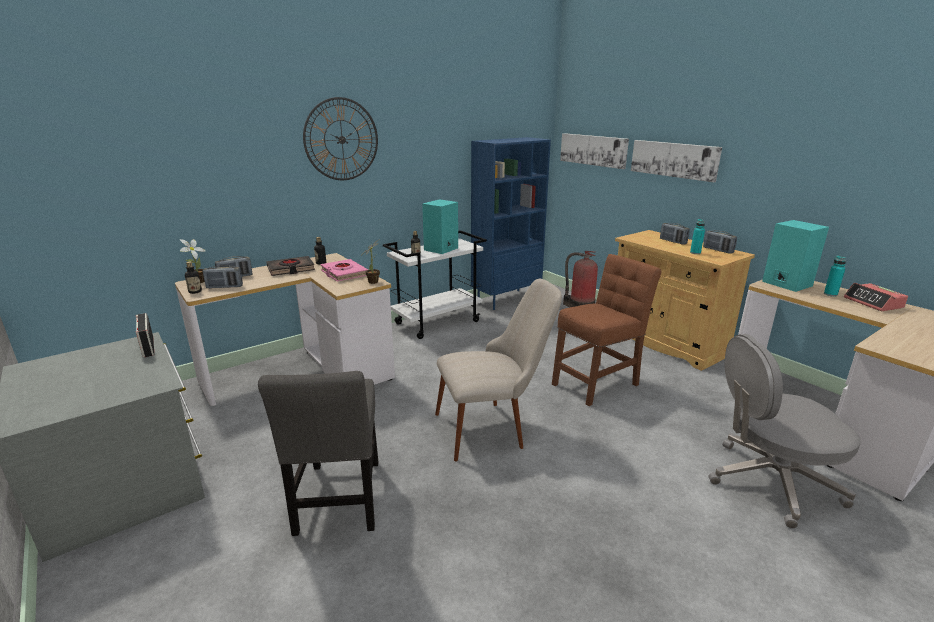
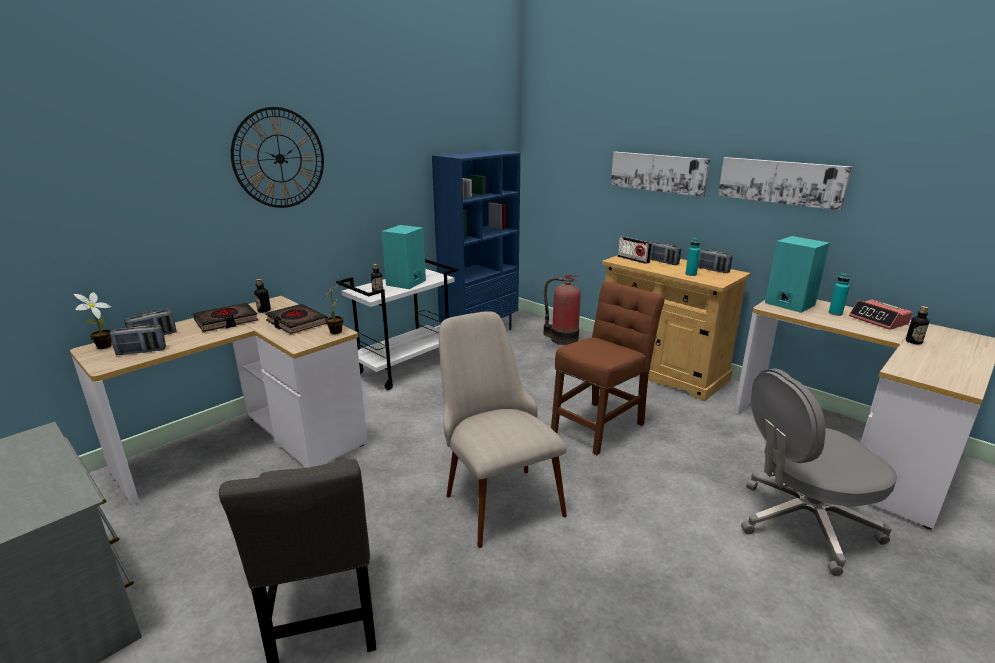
camera: 10 degrees left, 0 degrees up
radio [136,313,154,357] -> radio moved to [618,237,652,264]
bottle [185,262,202,294] -> bottle moved to [906,306,929,344]
pink book [320,259,368,281] -> black book [265,304,328,334]
beige chair [435,279,562,462] -> beige chair turned 90 degrees counterclockwise [439,311,567,548]
picture [560,133,629,169] -> picture moved to [718,157,852,211]

